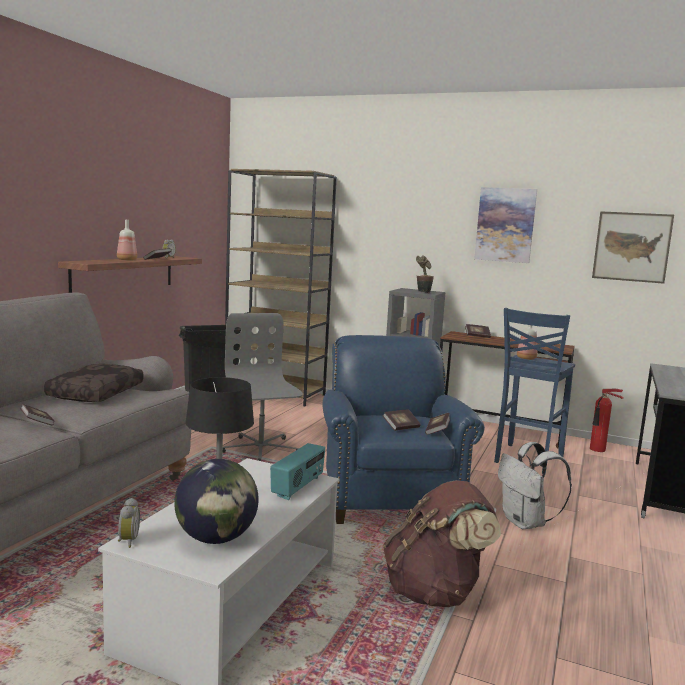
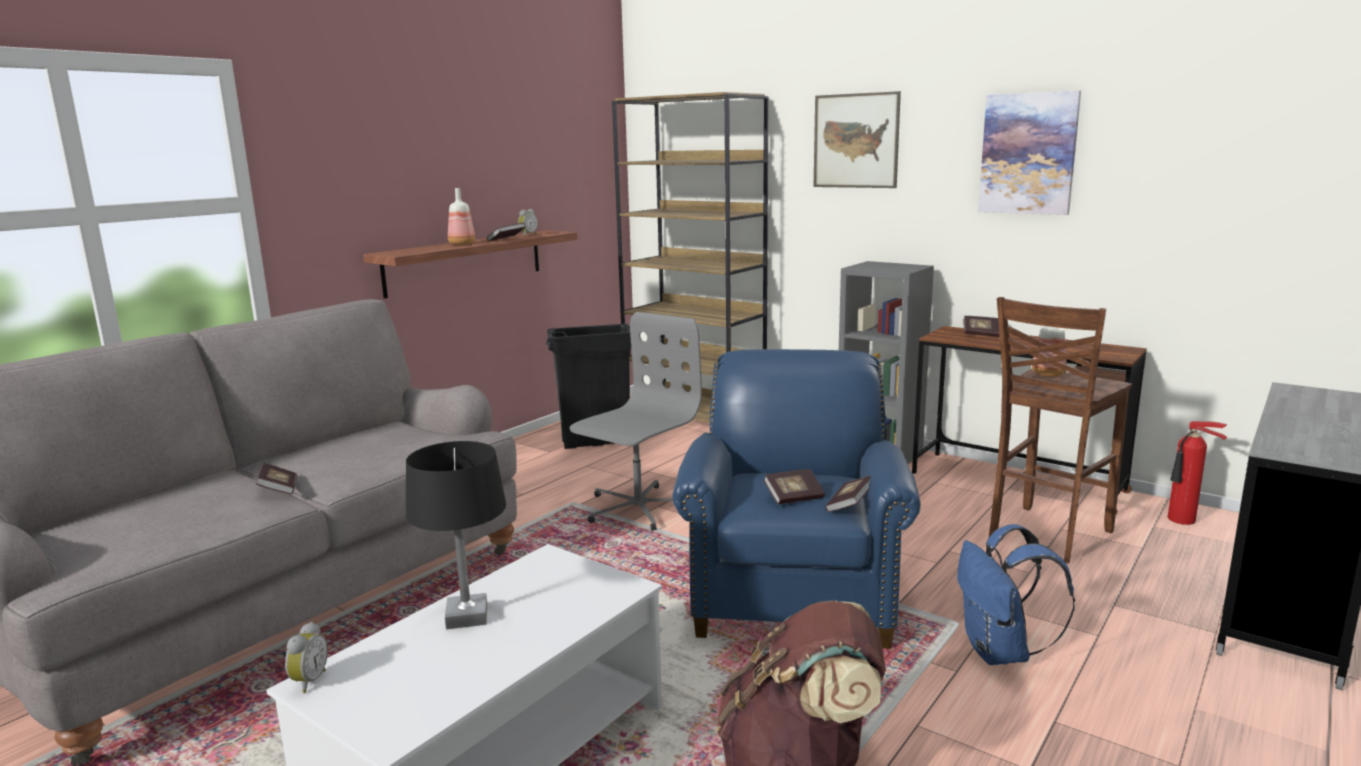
camera: 15 degrees right, 5 degrees up
brown pillow [44,364,143,402] -> none
globe [174,459,259,544] -> none
grey office chair [223,313,303,461] -> grey office chair turned 45 degrees clockwise [570,312,702,531]
radio [270,443,325,500] -> none
potted plant [416,255,434,293] -> none
blue stool [494,308,575,474] -> brown stool [989,297,1132,563]
white backpack [498,442,572,530] -> blue backpack [957,524,1075,665]
picture [592,211,674,284] -> picture moved to [813,91,901,188]

